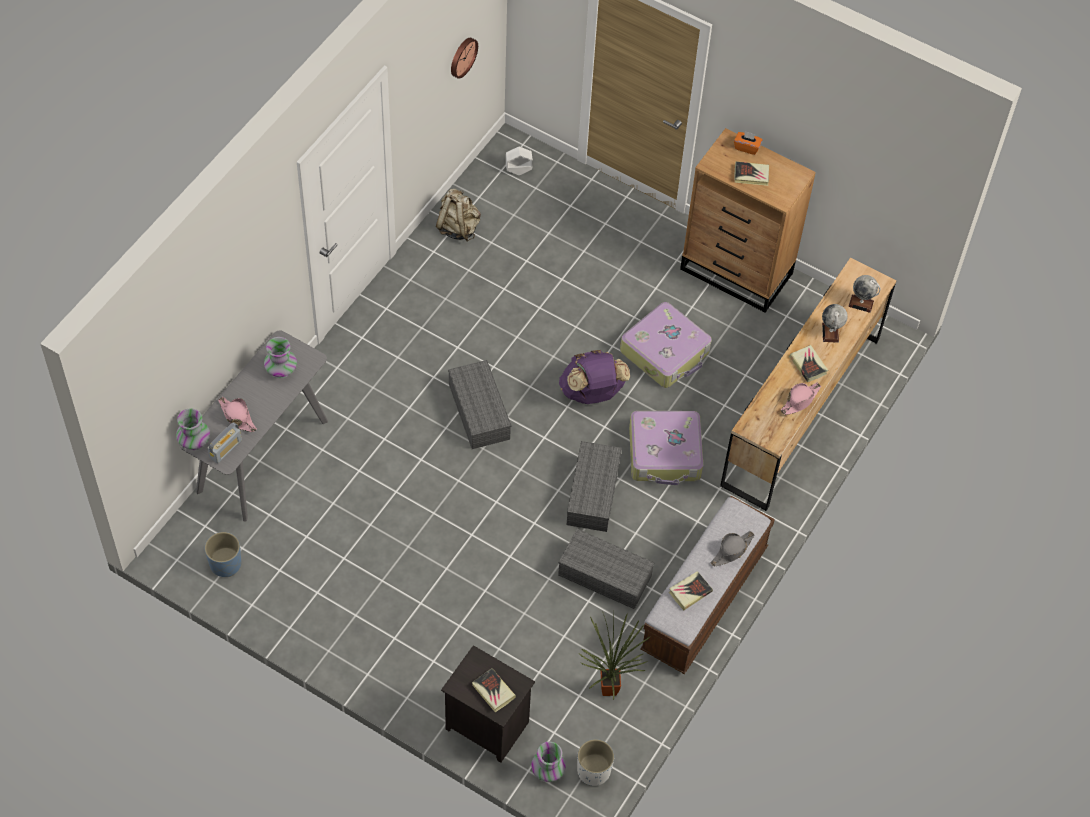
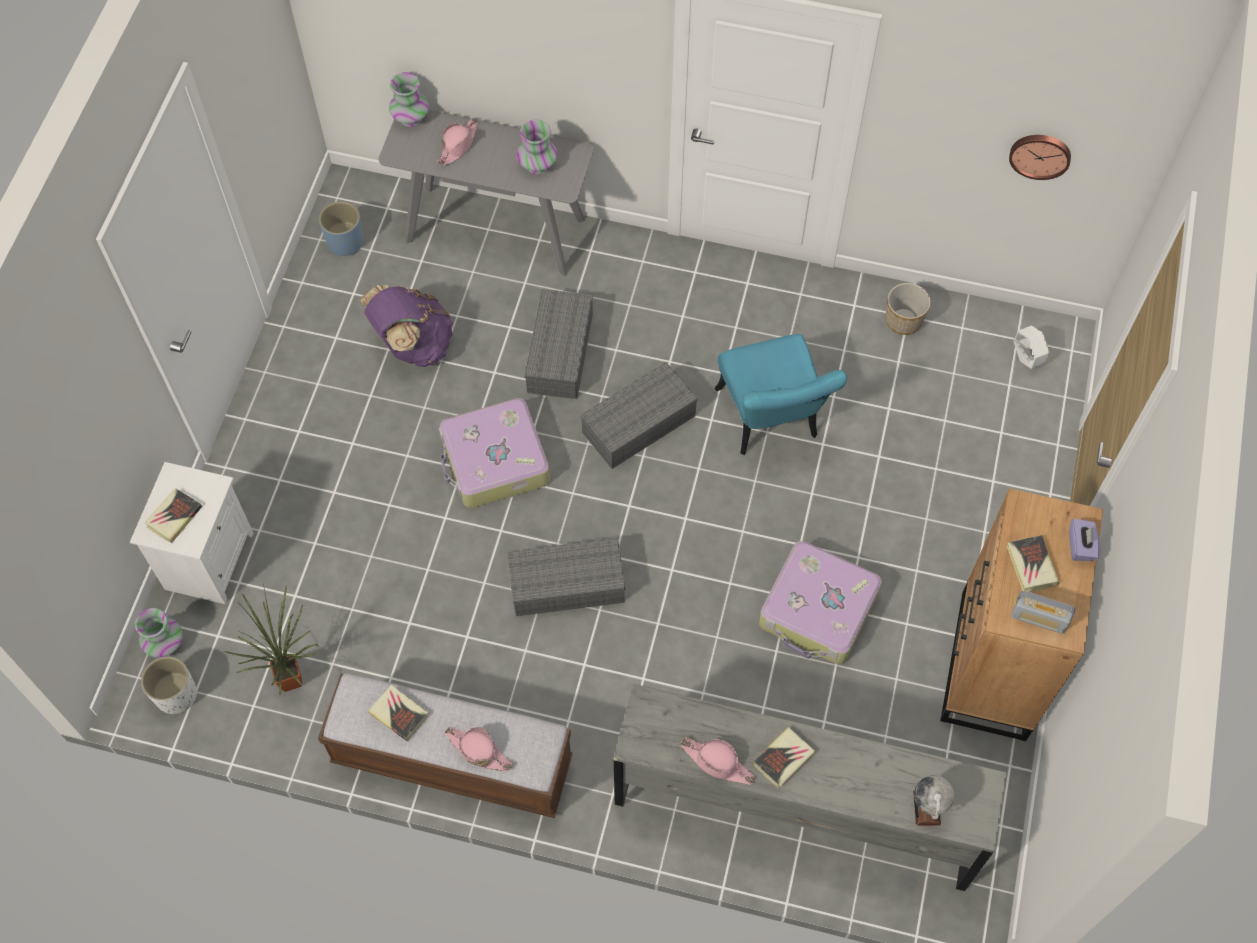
camera: 75 degrees right, 5 degrees up
radio [208,422,242,464] -> radio moved to [1011,591,1076,634]
beige backpack [436,189,481,241] -> planter [885,283,931,335]
black nightstand [441,645,535,762] -> white nightstand [130,462,253,604]
grey storage box [558,529,654,609] -> grey storage box moved to [525,289,593,399]
purple backpack [559,350,630,404] -> purple backpack moved to [360,285,453,367]
suitcase [629,411,703,485] -> suitcase moved to [439,398,550,508]
grey hat [710,531,754,567] -> pink hat [444,727,513,771]
brown dresser [720,258,897,511] -> grey dresser [614,684,1006,891]
orange tissue box [734,131,762,155] -> purple tissue box [1069,519,1100,561]
globe [822,304,848,343] -> none
none -> turquoise chair [715,334,847,455]

